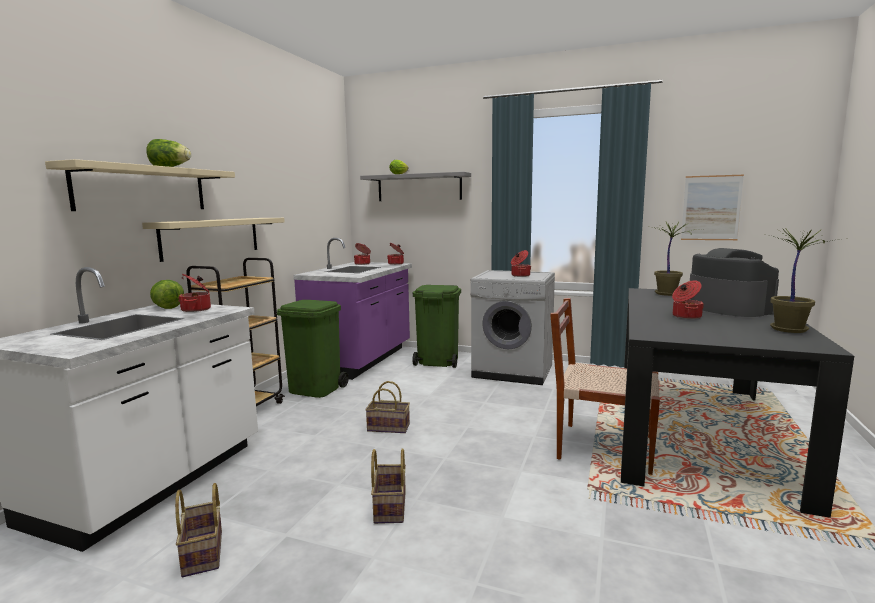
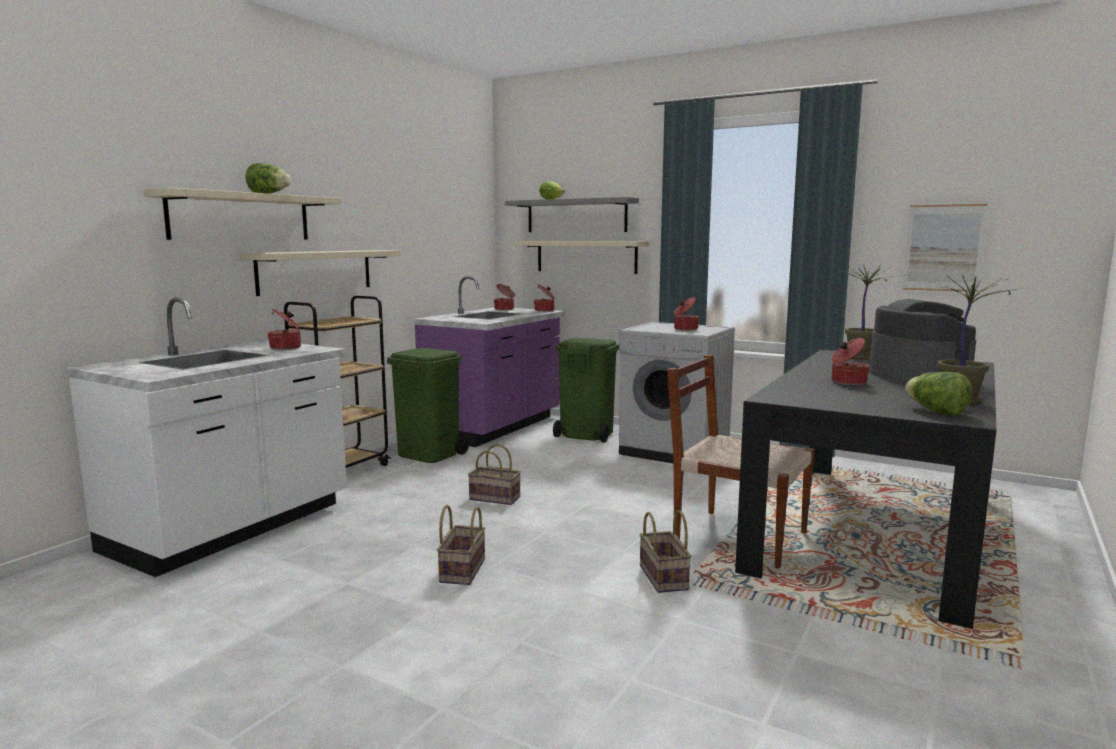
camera: 10 degrees right, 0 degrees up
lettuce [150,280,184,309] -> lettuce moved to [905,372,972,415]
basket [175,483,222,577] -> basket moved to [639,510,691,593]
none -> beige shelf [515,241,649,274]

